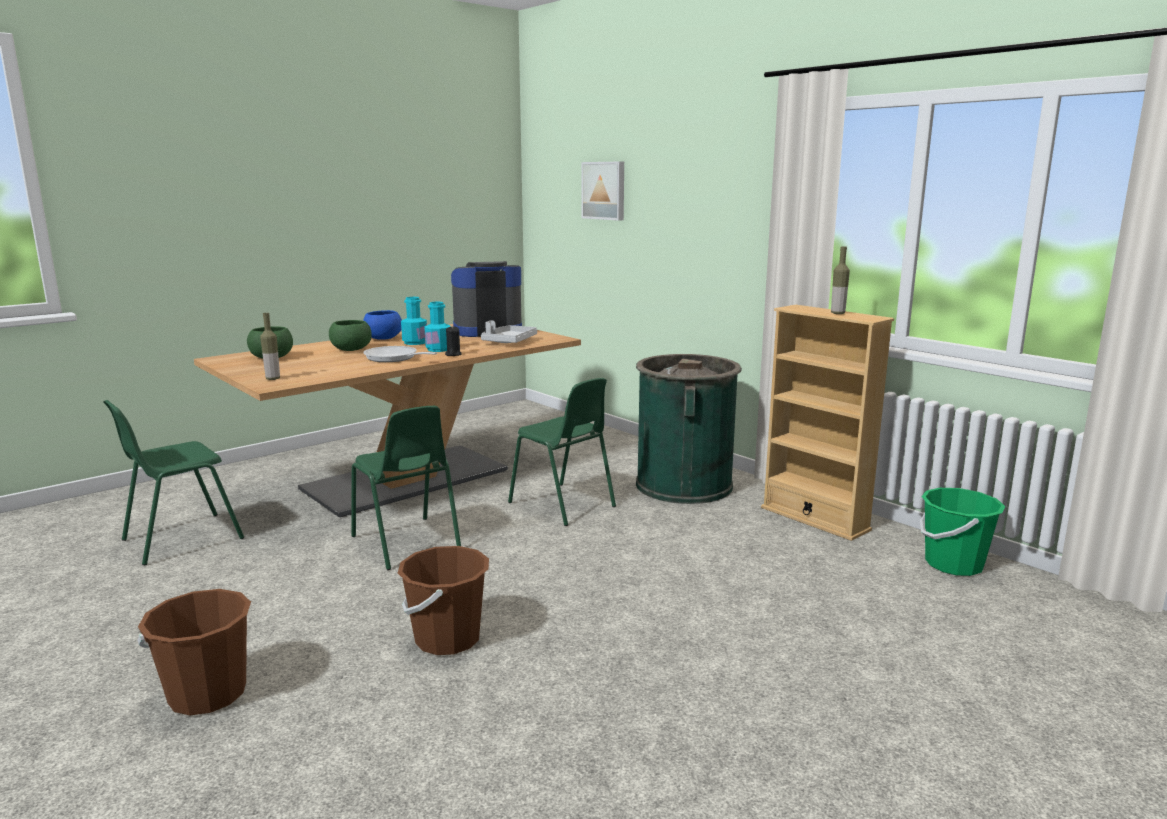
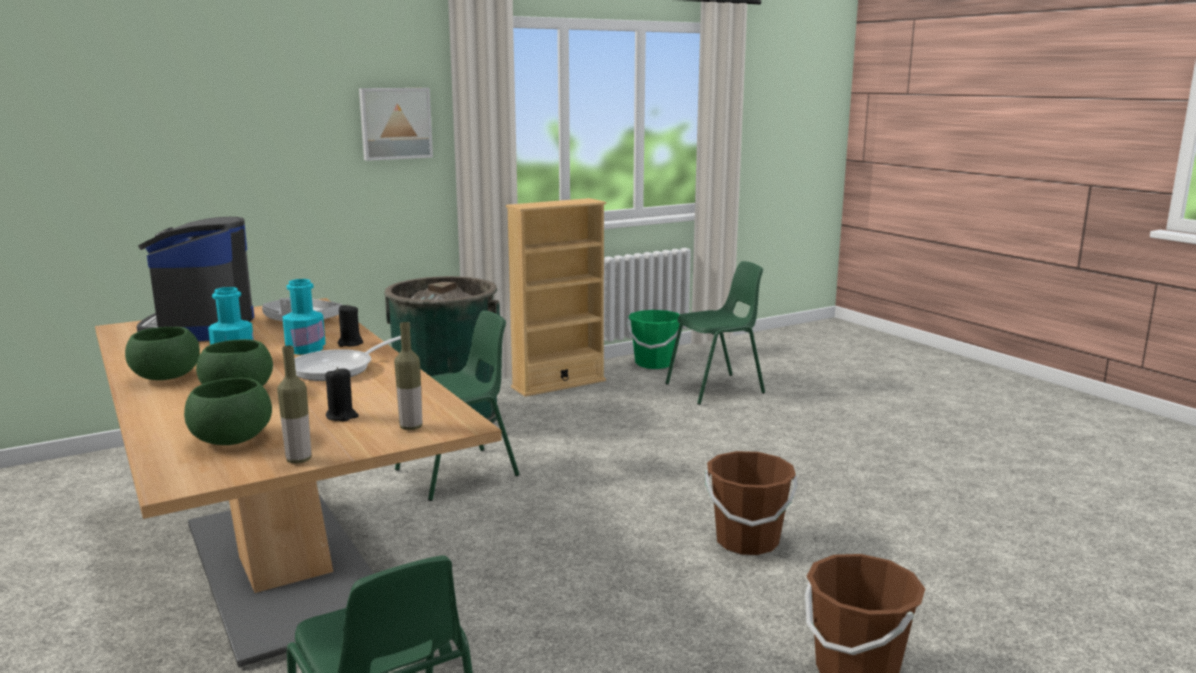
camera: 80 degrees left, 0 degrees up
green chair [351,406,461,570] -> green chair moved to [665,261,765,405]
blue bowl [363,310,402,340] -> green bowl [125,327,200,380]
picture [581,162,624,221] -> picture moved to [359,88,433,161]
bottle [831,246,850,314] -> bottle moved to [277,346,311,464]
none -> black candle [325,367,359,421]

